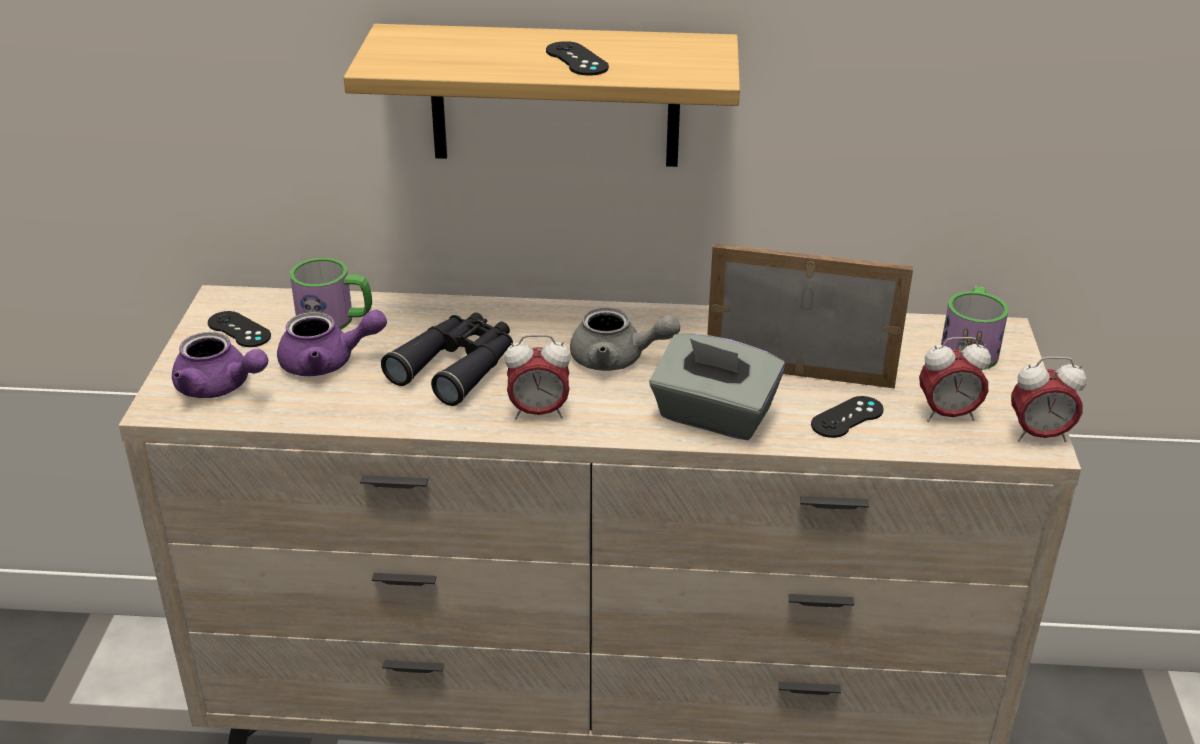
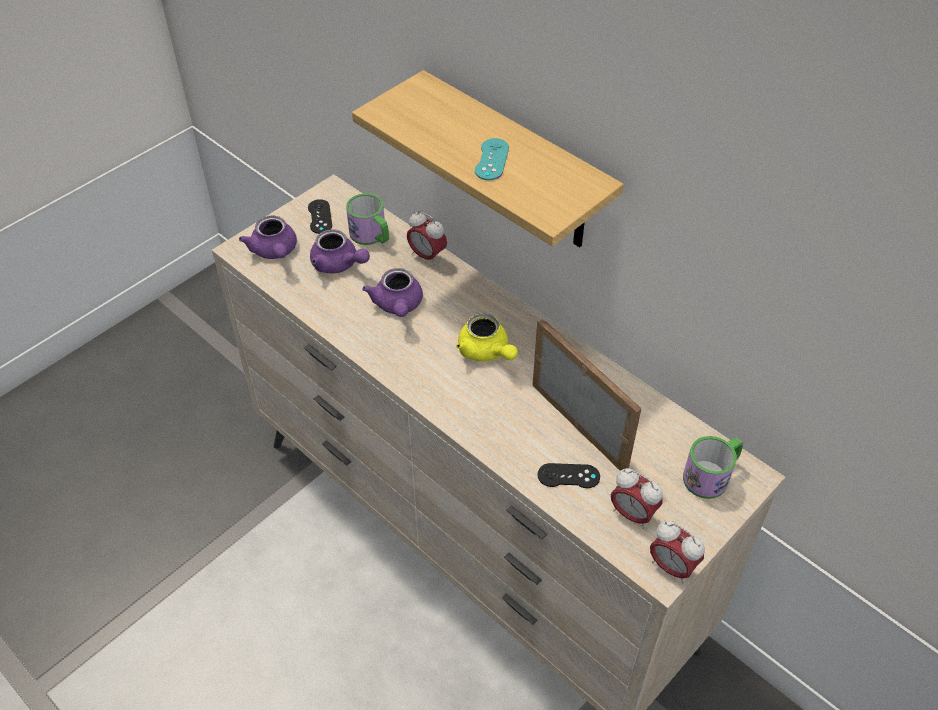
camera: 40 degrees right, 15 degrees up
black binoculars [381,312,513,406] -> purple teapot [362,268,423,317]
alarm clock [504,335,571,419] -> alarm clock moved to [407,211,447,266]
black game controller [546,41,609,76] -> turquoise game controller [475,138,509,180]
grey teapot [570,307,680,371] -> yellow teapot [456,313,518,362]
grey tissue box [649,333,785,440] -> none

